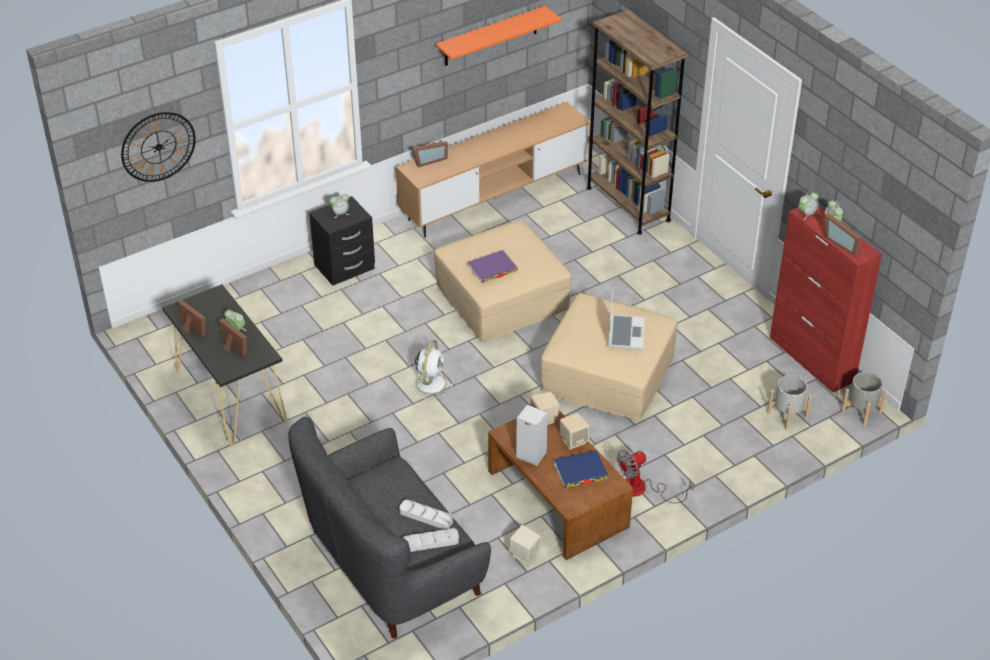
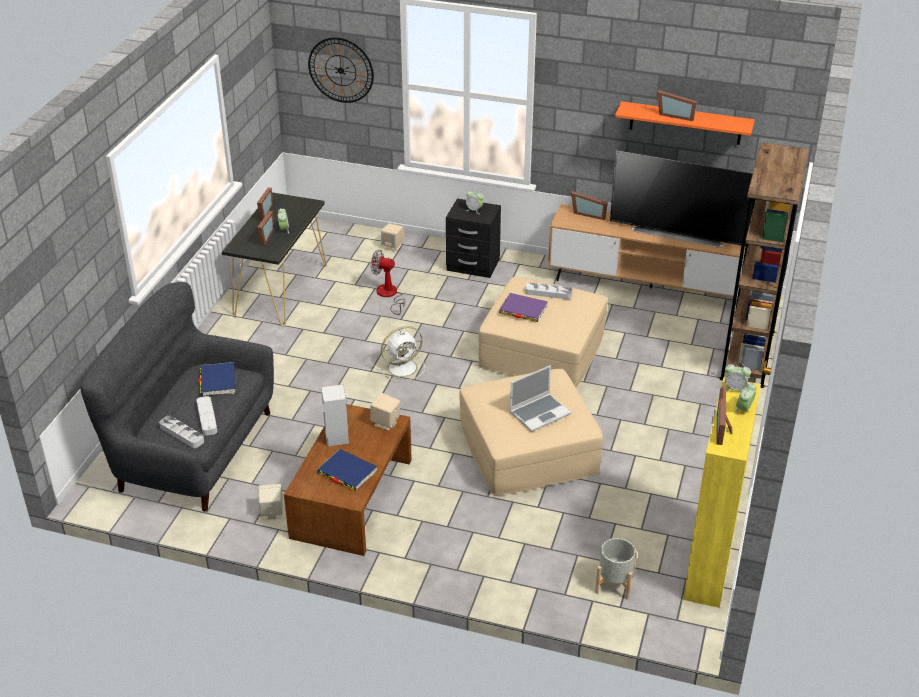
camera: 50 degrees right, 5 degrees down
beige speaker [560,413,589,450] -> beige speaker moved to [381,223,403,251]
fan [617,450,694,503] -> fan moved to [371,250,405,315]
red cabinet [770,205,882,393] -> yellow cabinet [683,377,761,608]
grey planter [841,372,887,427] -> none
none -> blue book [199,362,235,396]
none -> grey tray [525,282,572,299]
none -> television [610,150,753,248]
none -> picture frame [657,90,697,121]

